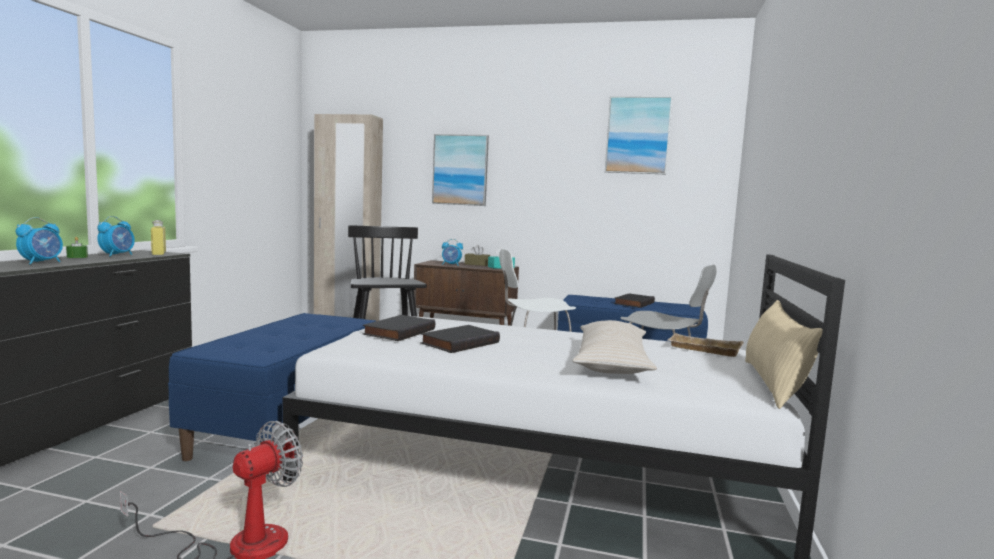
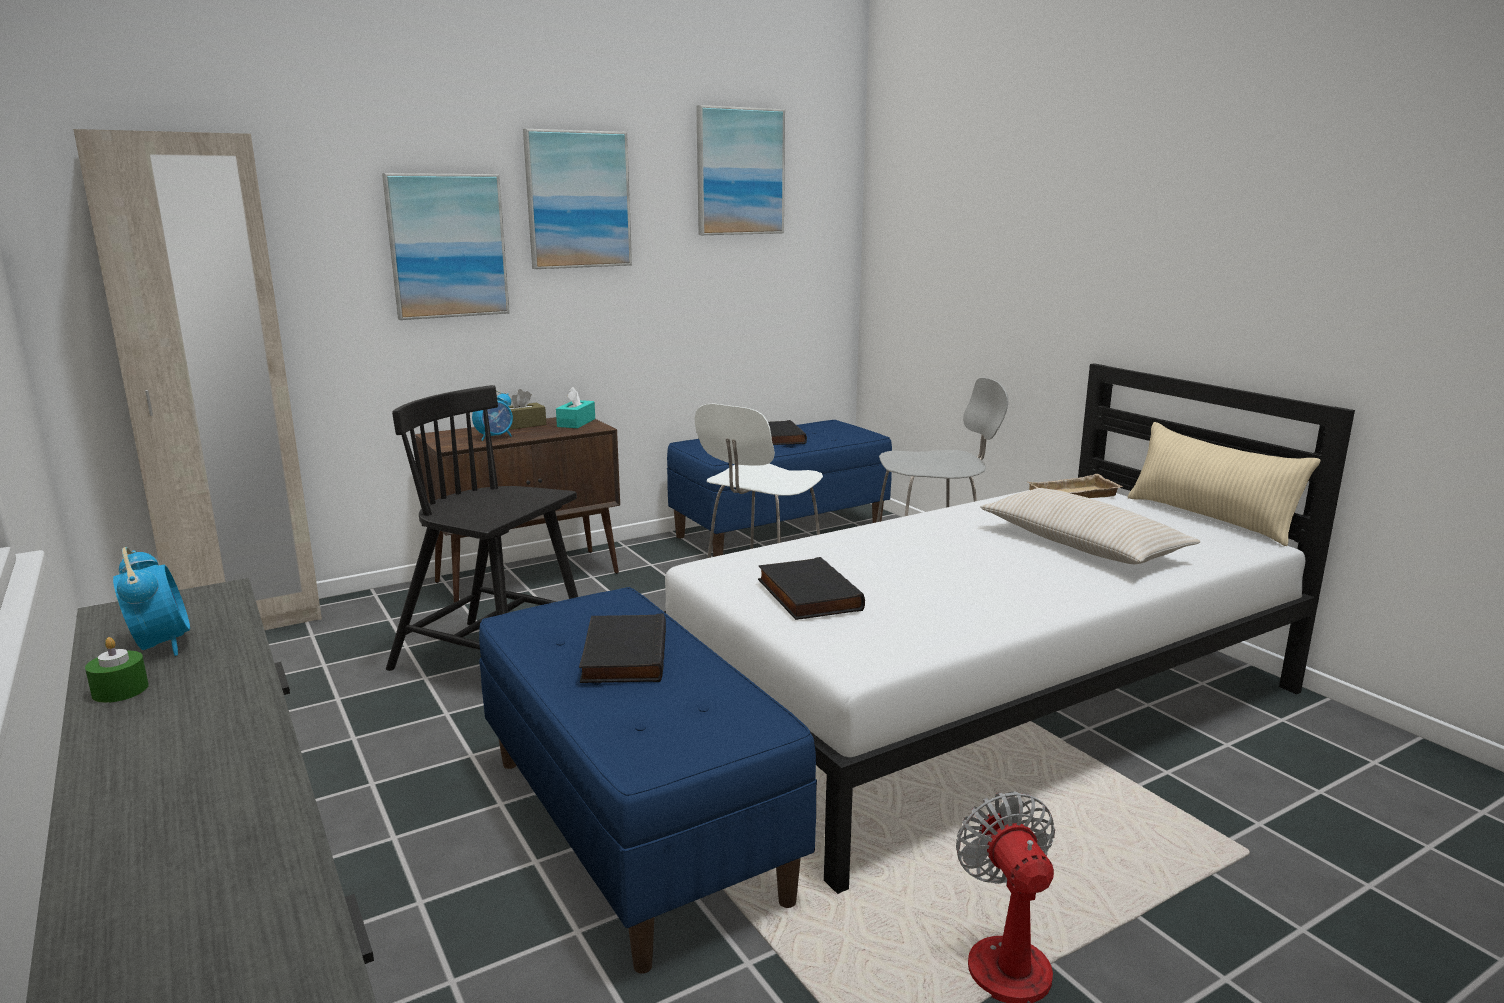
camera: 45 degrees left, 10 degrees up
alarm clock [16,217,63,265] -> none
yellow bottle [151,220,166,255] -> none
black book [420,325,500,353] -> black book moved to [579,613,666,683]
none -> picture [523,129,632,269]

